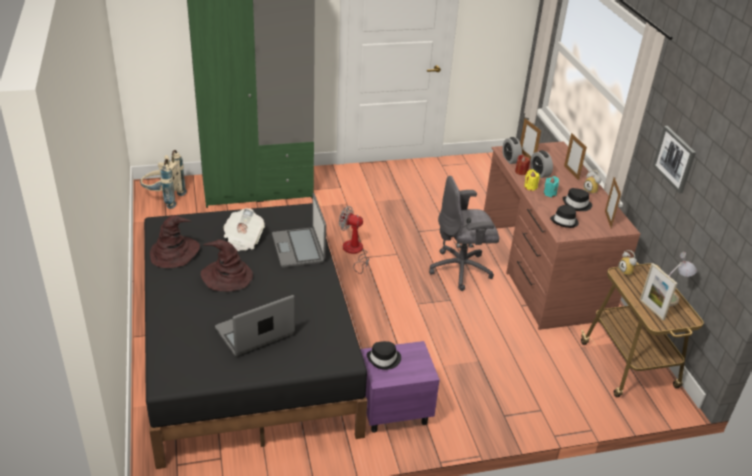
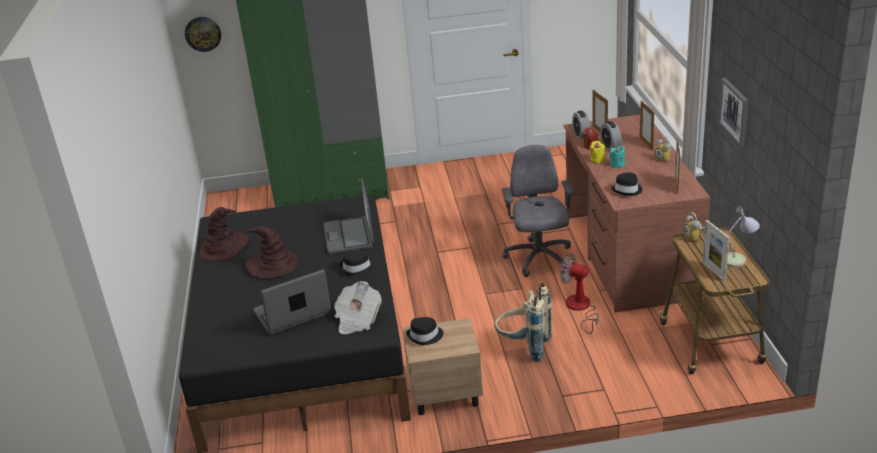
camera: 10 degrees right, 5 degrees down
beige backpack [140,150,187,209] -> beige backpack moved to [494,283,552,362]
newspaper [223,208,265,251] -> newspaper moved to [334,281,382,334]
fan [339,206,369,274] -> fan moved to [560,254,599,334]
purple nightstand [360,341,440,433] -> beige nightstand [402,318,483,415]
grey office chair [429,176,499,291] -> grey office chair turned 90 degrees clockwise [502,145,574,277]
black hat [563,188,592,211] -> black hat moved to [339,250,375,276]
none -> wall clock [185,17,221,52]

